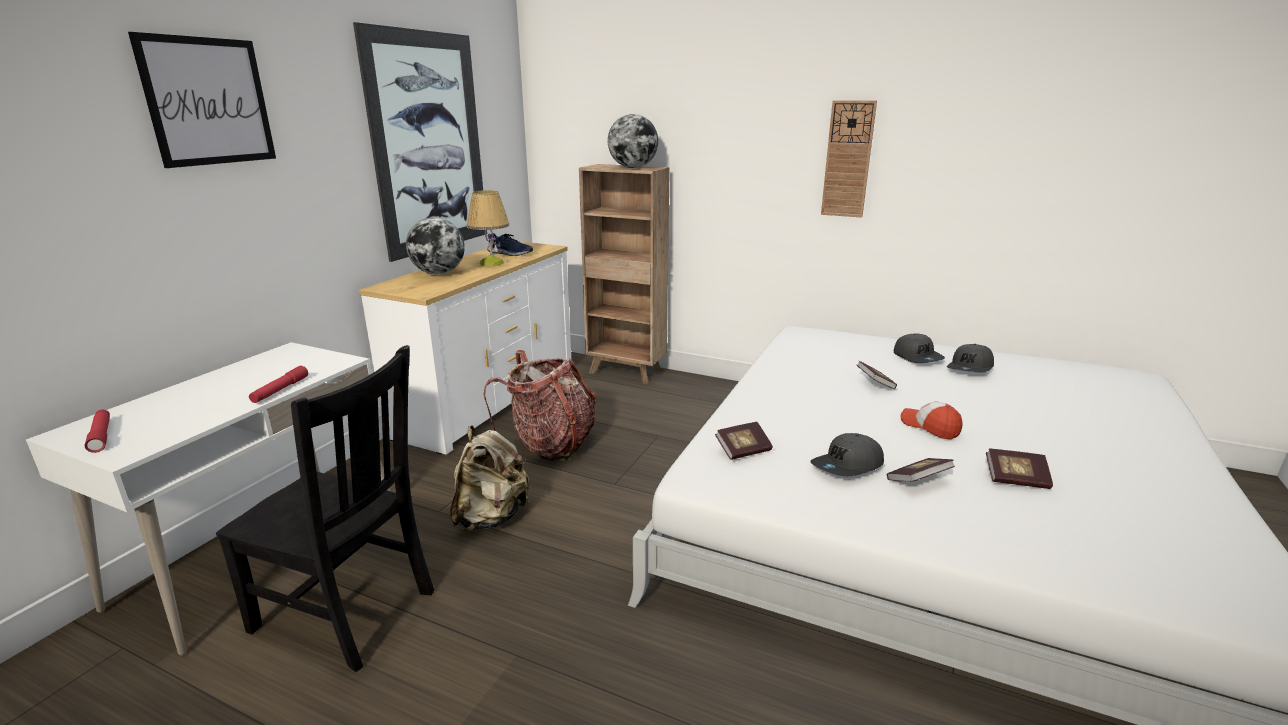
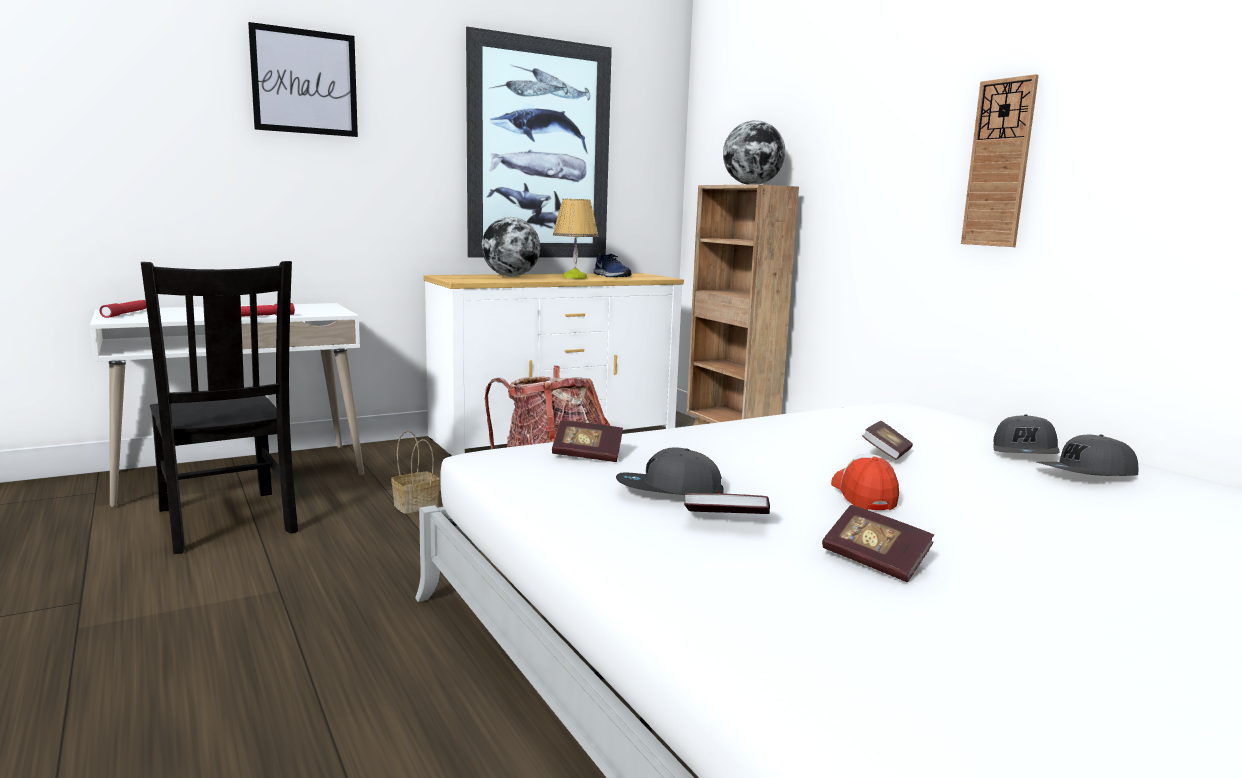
camera: 35 degrees right, 10 degrees down
beige backpack [450,425,530,532] -> basket [391,430,440,514]

